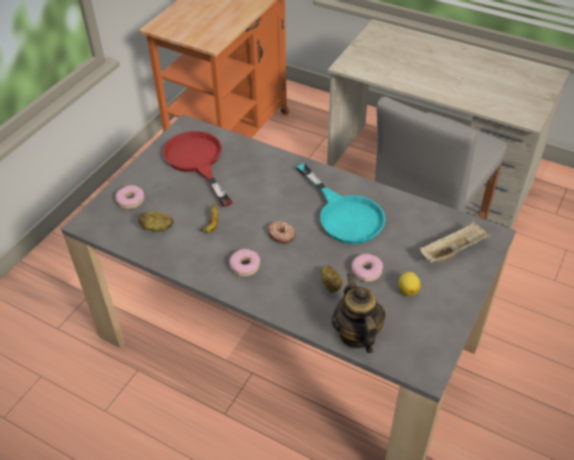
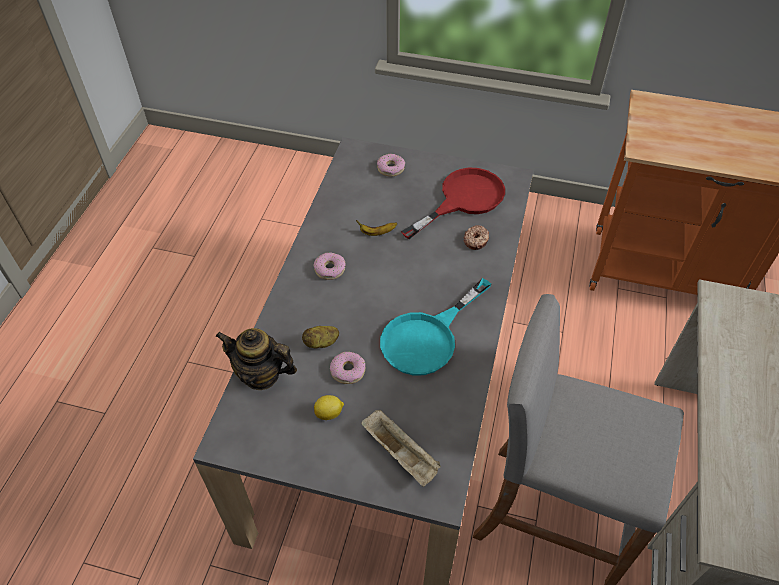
camera: 75 degrees right, 5 degrees up
potato [138,212,173,232] -> none
donut [268,221,296,244] -> donut moved to [463,225,489,250]
teapot [332,273,385,353] -> teapot turned 135 degrees counterclockwise [216,328,297,390]

